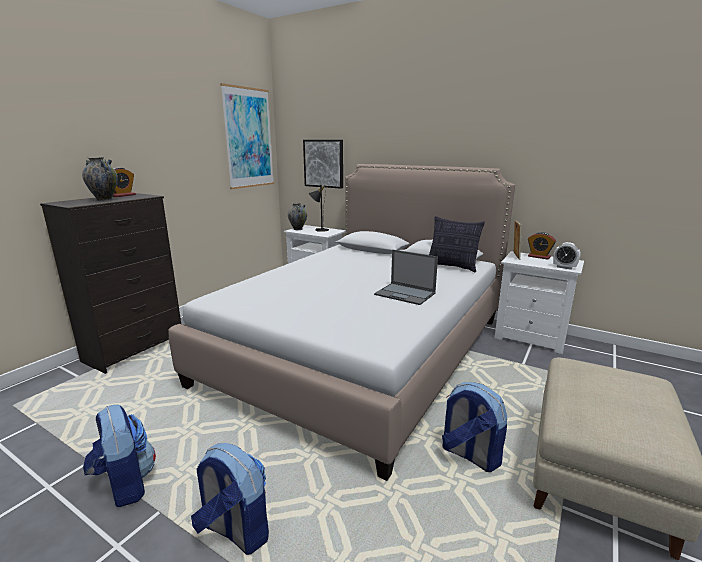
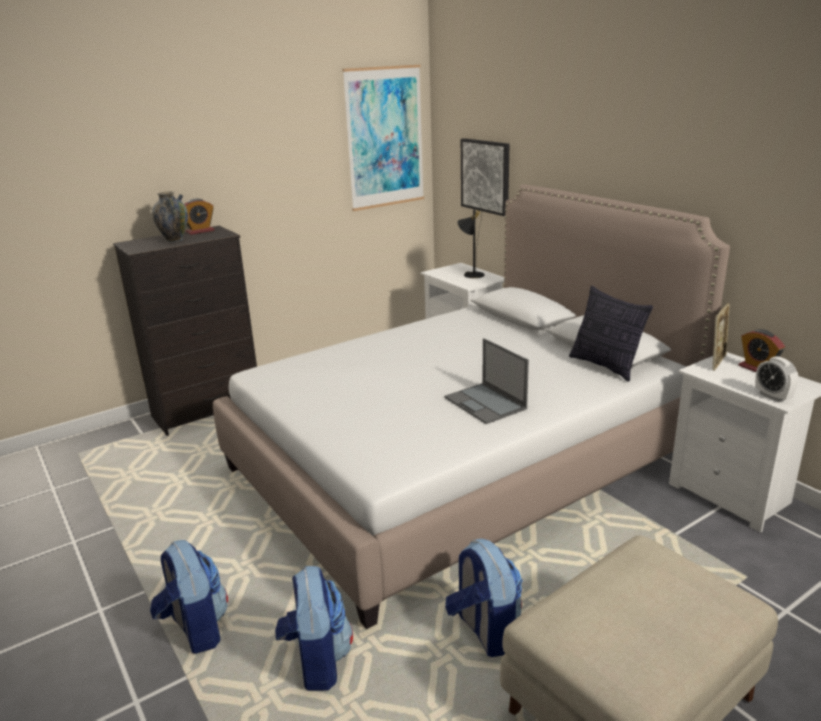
camera: 25 degrees right, 5 degrees up
backpack [83,405,156,507] -> backpack moved to [275,566,353,691]
vase [288,202,307,230] -> none

